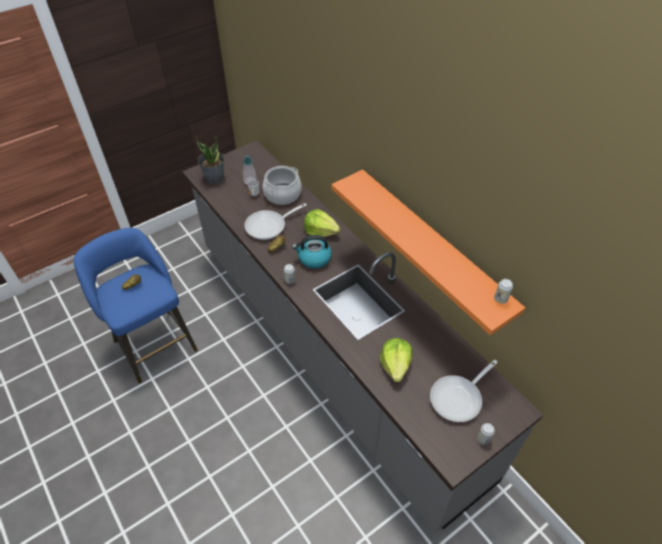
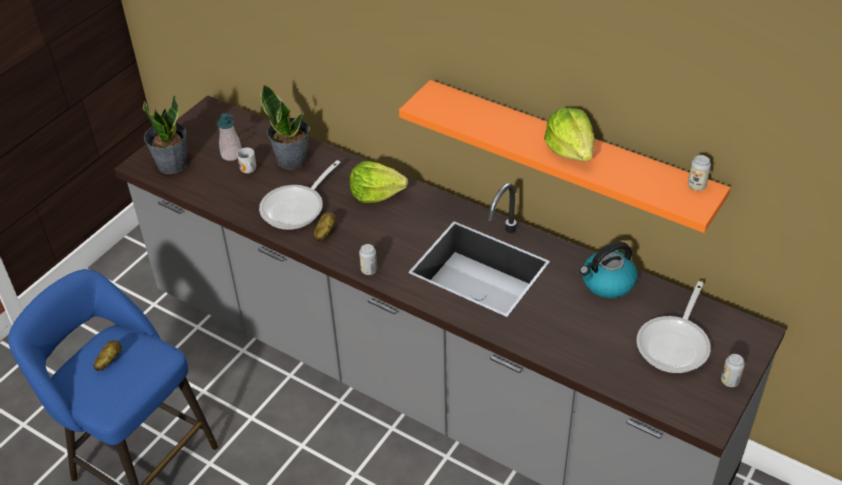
camera: 20 degrees left, 5 degrees down
cooking pot [263,166,302,205] -> potted plant [261,84,309,170]
kettle [292,235,332,269] -> kettle moved to [580,242,638,298]
lettuce [380,338,413,382] -> lettuce moved to [544,108,595,162]

